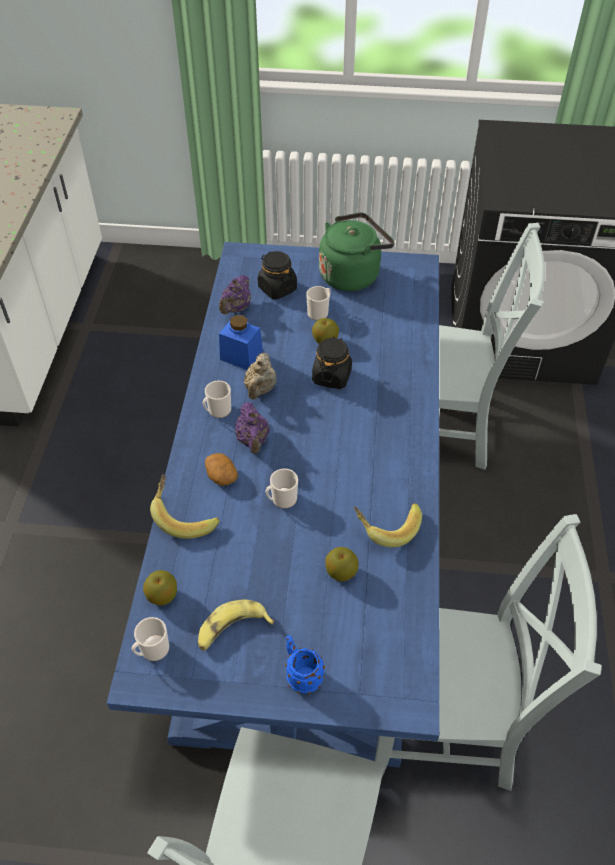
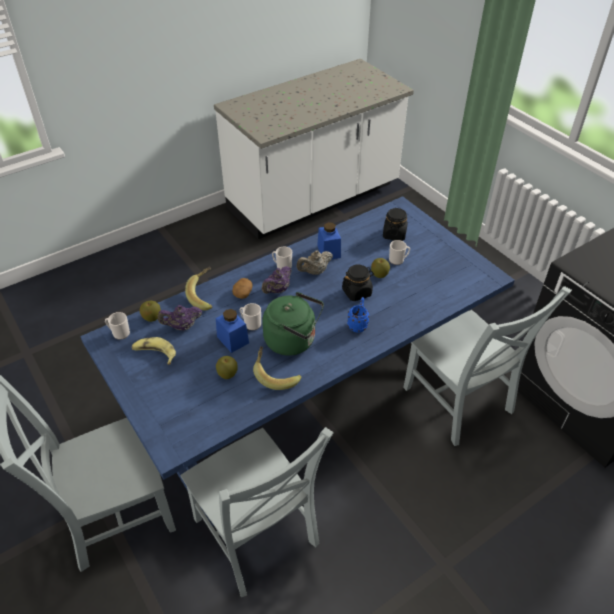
camera: 50 degrees right, 5 degrees down
purple teapot [219,275,251,315] -> purple teapot moved to [158,305,202,331]
blue mug [285,635,325,694] -> blue mug moved to [347,297,369,333]
green kettle [319,212,394,291] -> green kettle moved to [262,292,324,356]
none -> blue jar [216,309,249,353]

